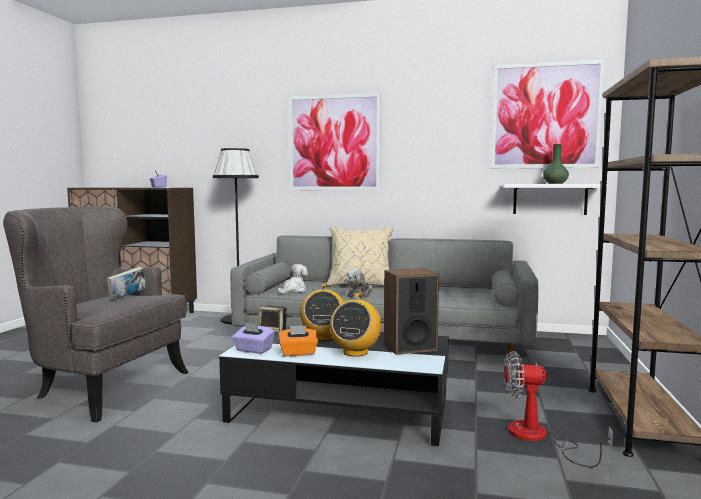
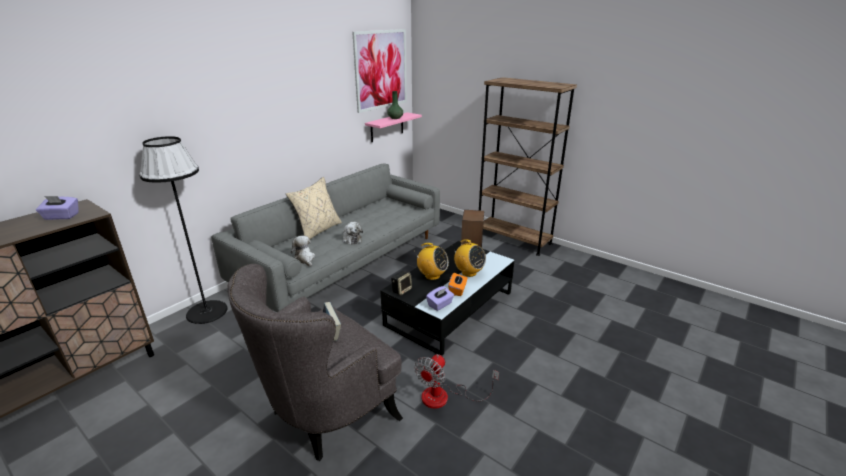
camera: 65 degrees left, 20 degrees up
picture [288,93,381,190] -> none
white shelf [503,184,608,215] -> pink shelf [365,112,422,142]
fan [504,351,614,468] -> fan moved to [414,354,499,409]

